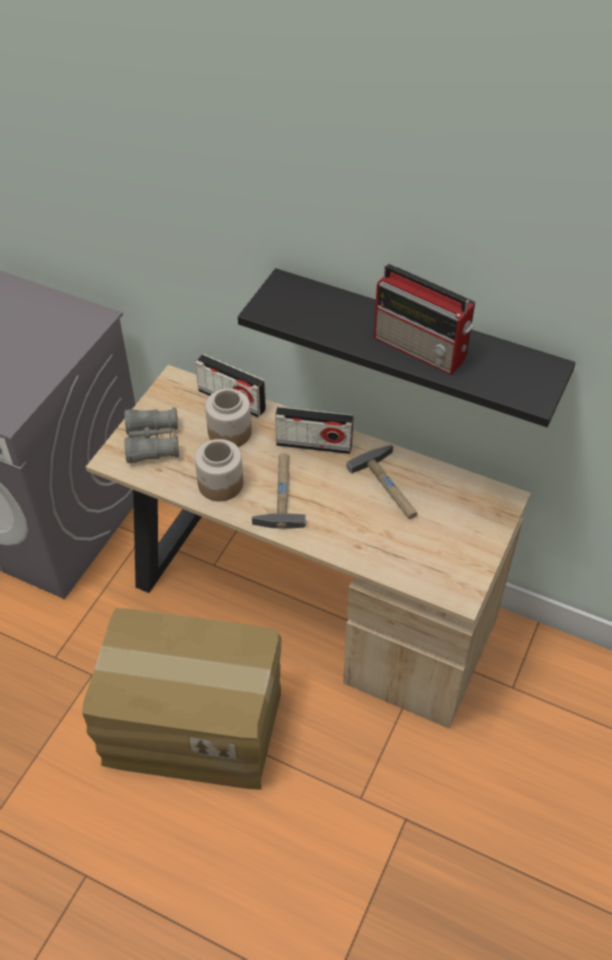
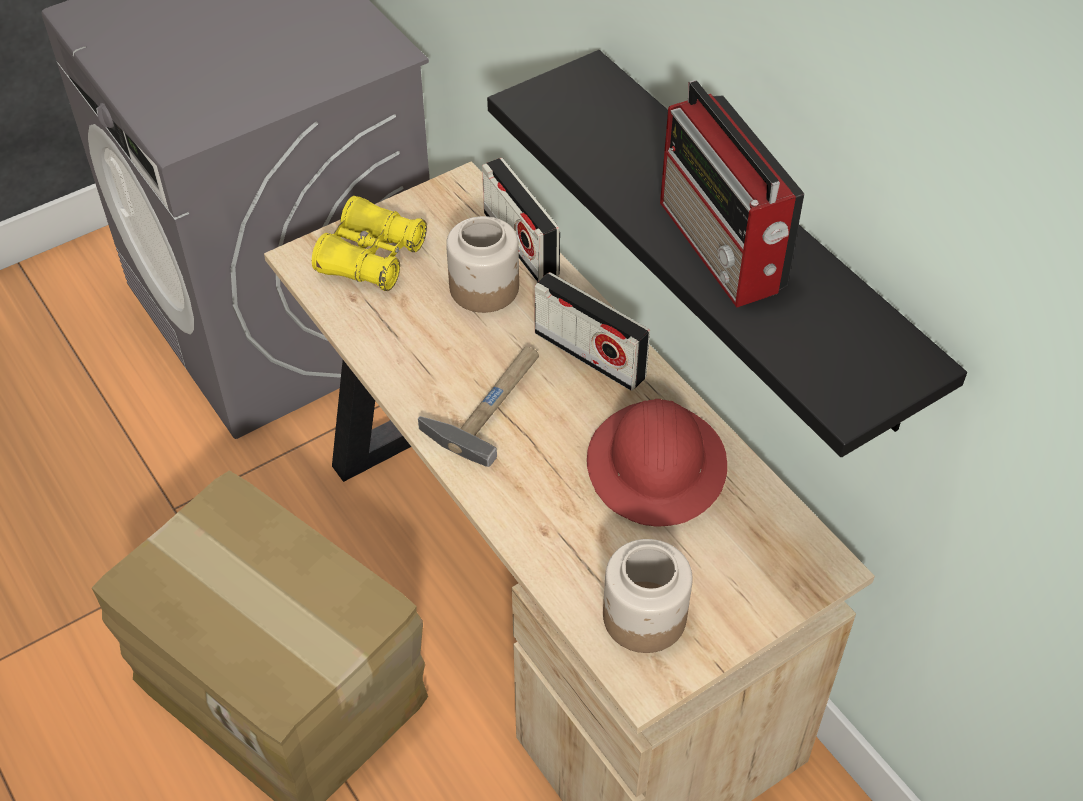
camera: 30 degrees right, 0 degrees up
grey binoculars [124,407,179,463] -> yellow binoculars [312,196,427,291]
jar [195,439,243,501] -> jar moved to [603,539,693,653]
hammer [346,445,417,519] -> red hard hat [587,399,727,527]

